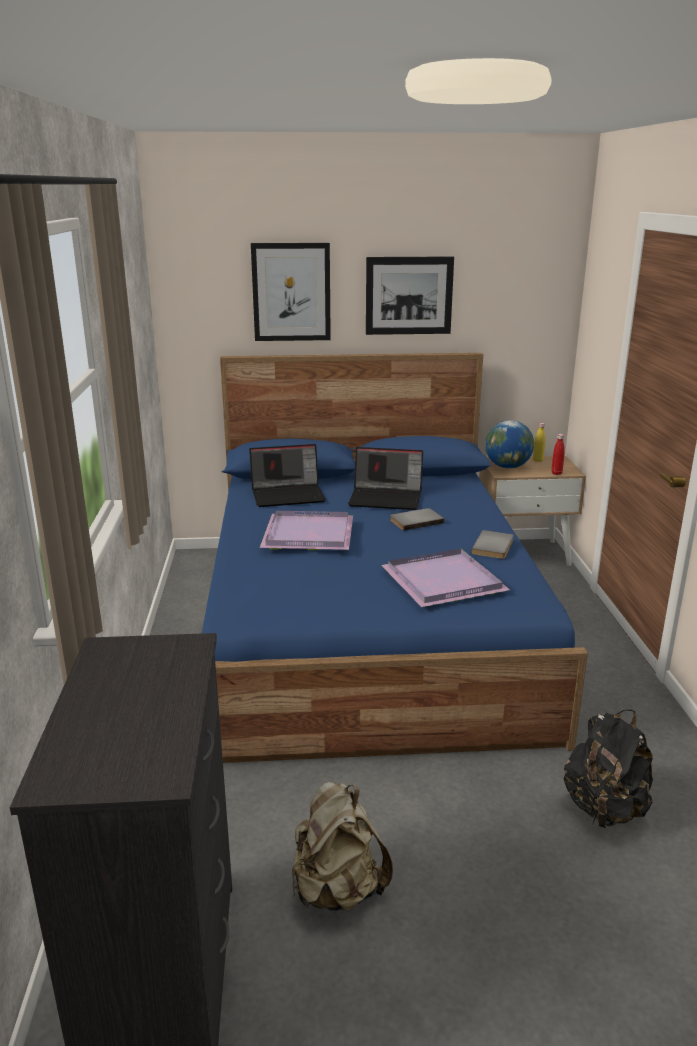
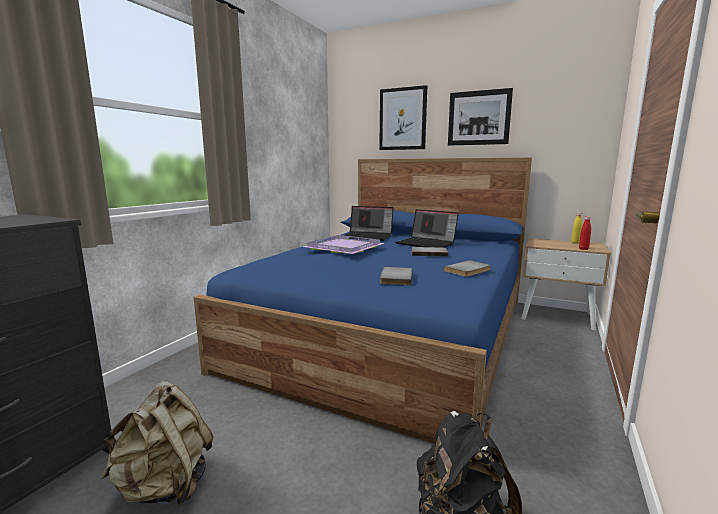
camera: 30 degrees right, 10 degrees down
purple tray [381,549,510,607] -> grey book [380,267,412,285]
globe [485,420,534,469] -> none

